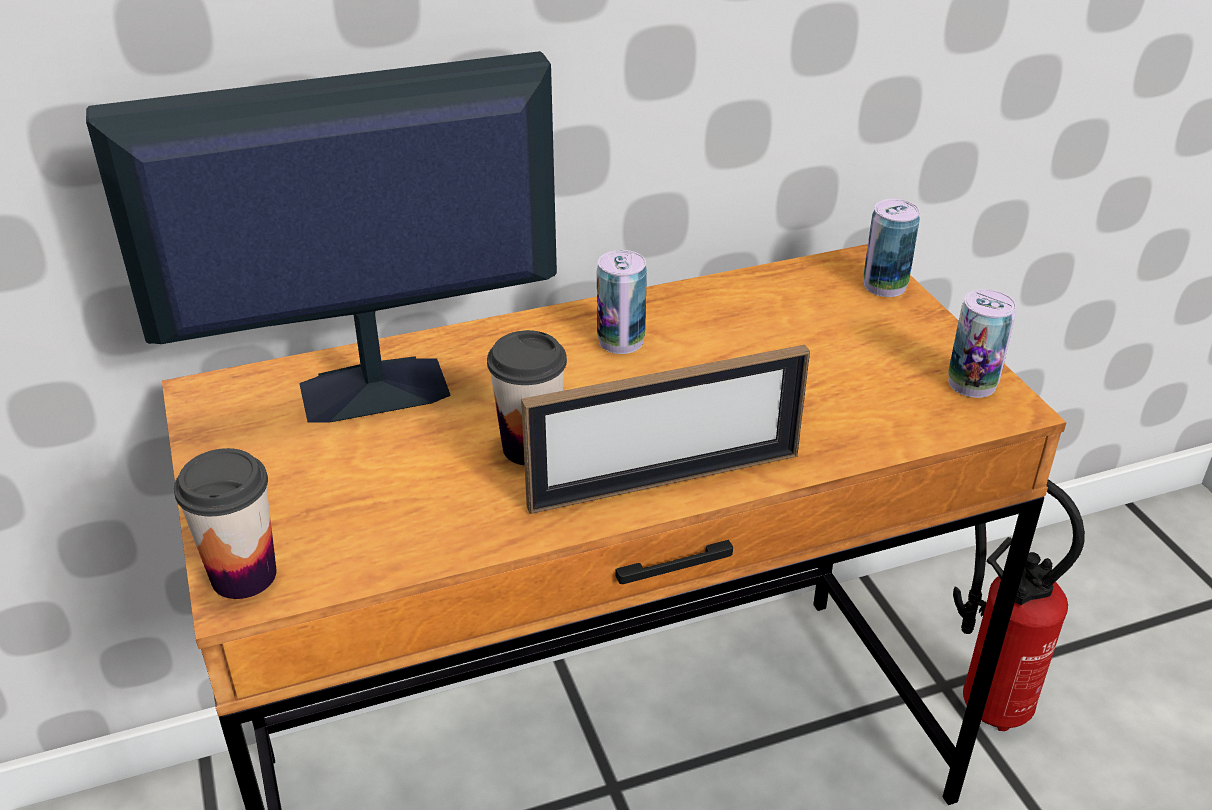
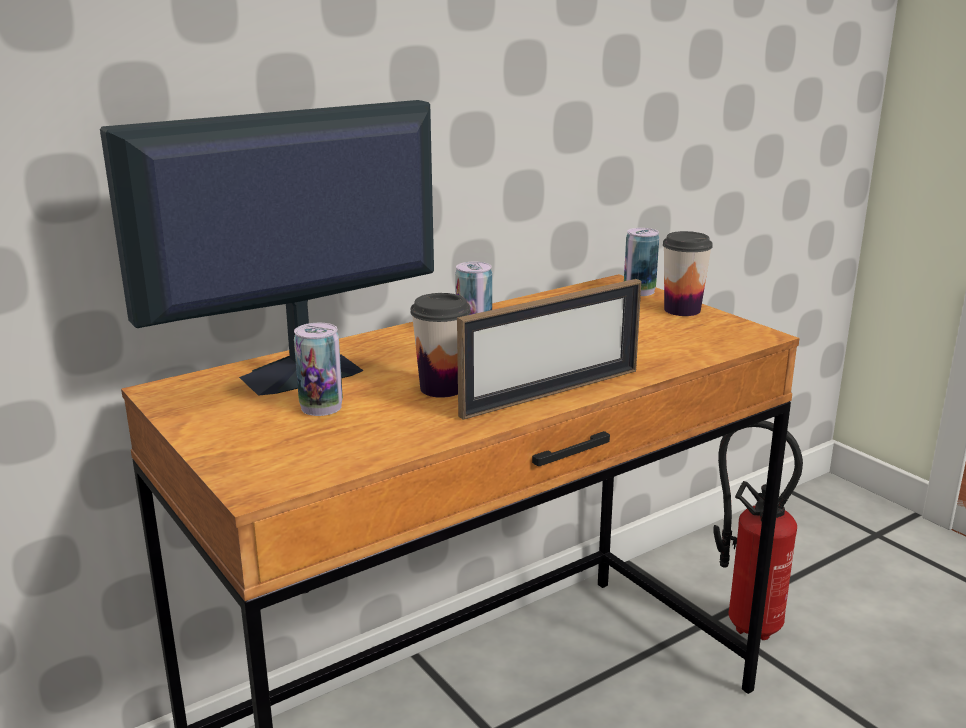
camera: 15 degrees left, 15 degrees down
cup [174,448,276,599] -> cup moved to [663,231,713,316]
can [948,289,1016,398] -> can moved to [294,323,343,416]

